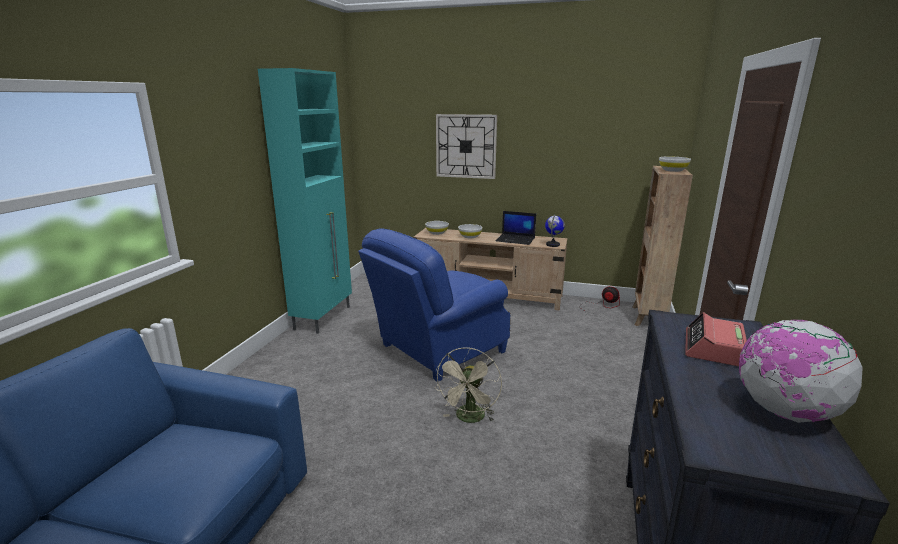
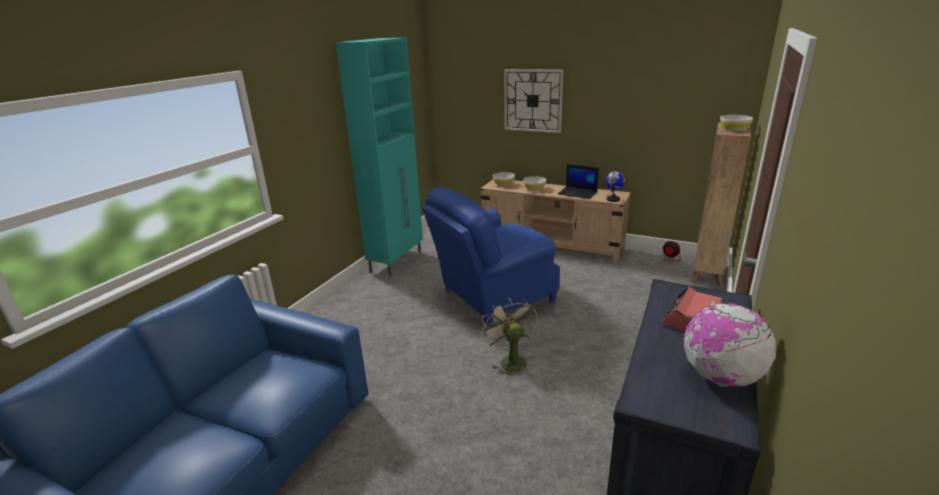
camera: 10 degrees right, 5 degrees up
beige fan [435,348,502,423] -> beige fan turned 135 degrees clockwise [481,298,538,378]

